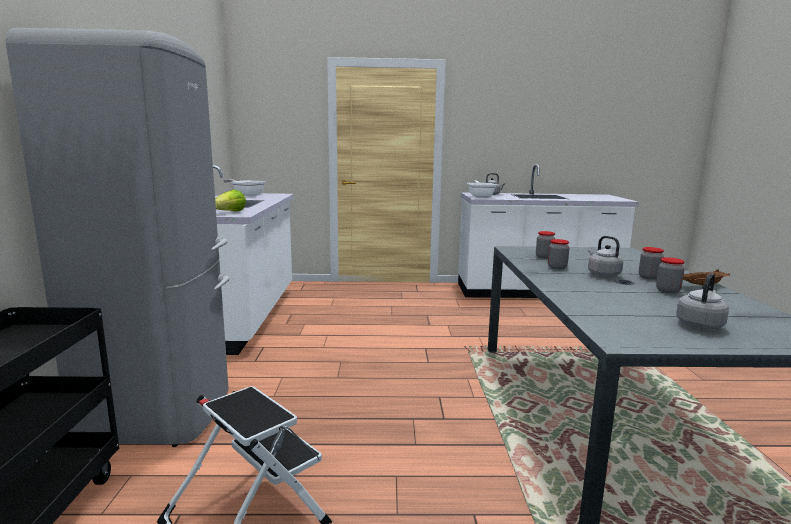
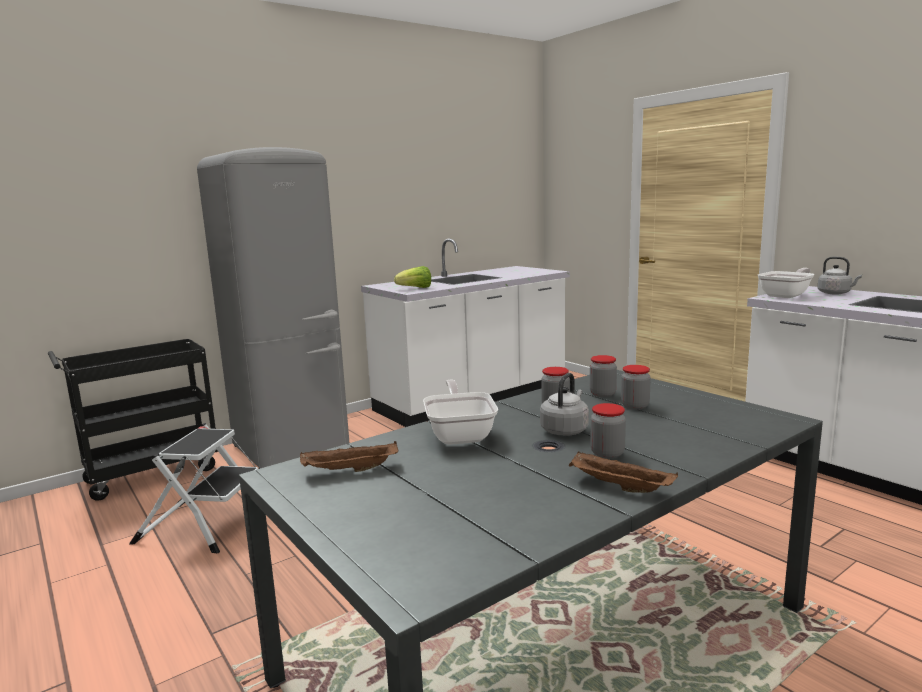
camera: 55 degrees right, 0 degrees up
frying pan [223,179,266,196] -> frying pan moved to [423,380,498,445]
jar [656,257,685,294] -> jar moved to [621,365,651,410]
grey kettle [676,273,729,329] -> none
none -> brown tray [300,441,398,472]

